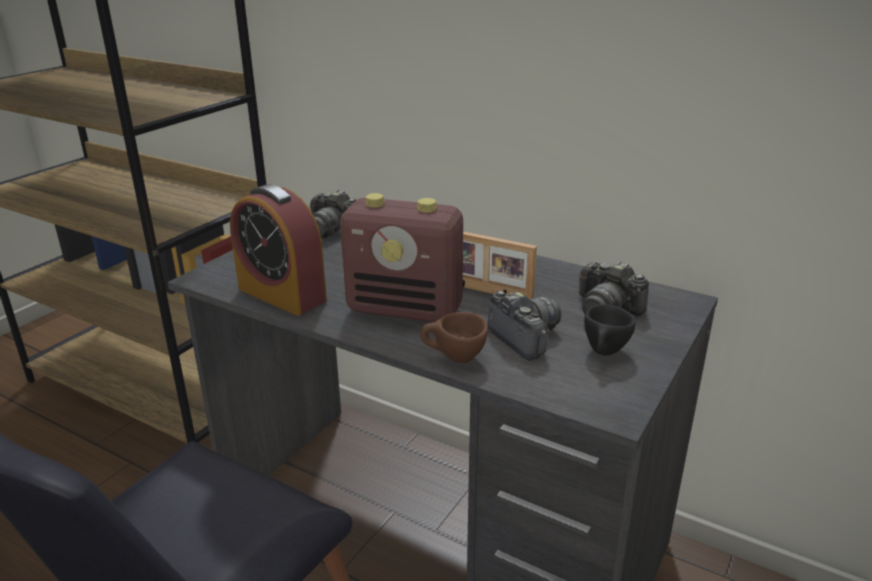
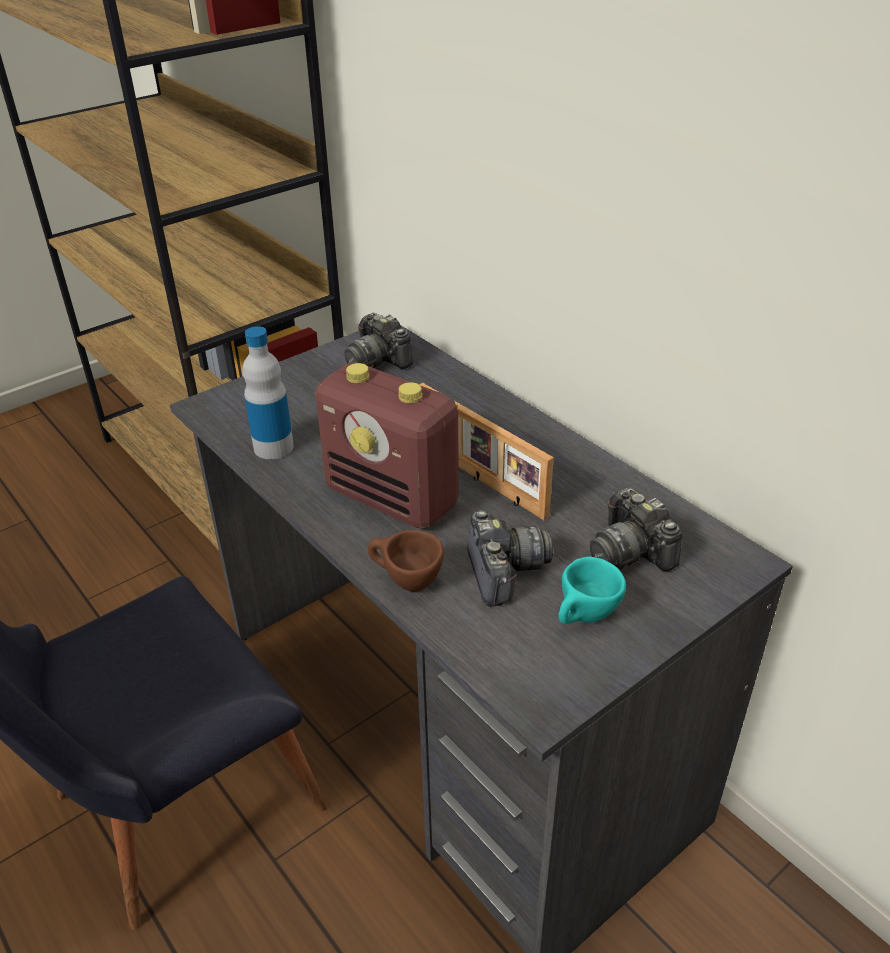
camera: 20 degrees right, 10 degrees up
alarm clock [230,184,327,316] -> bottle [242,326,294,459]
black cup [584,304,636,355] -> turquoise cup [558,556,626,624]

